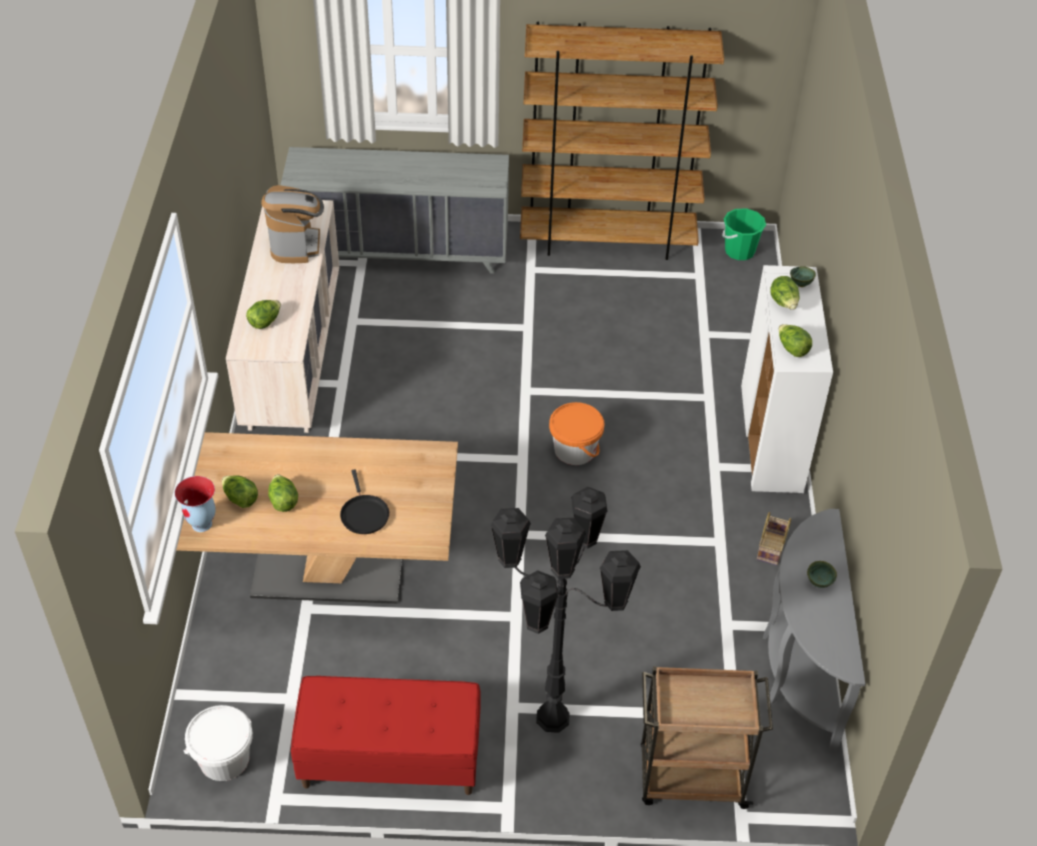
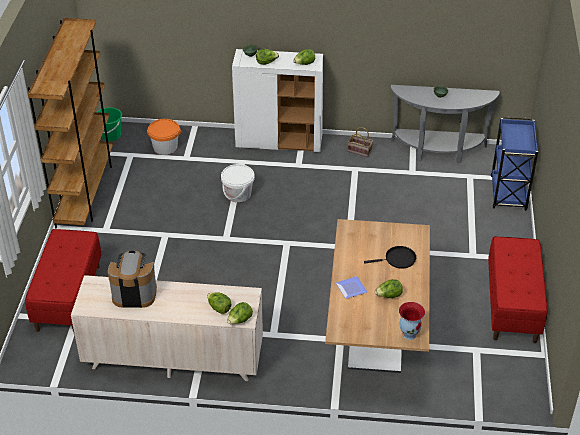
camera: 85 degrees left, 5 degrees down
white bucket [184,705,253,781] -> white bucket moved to [221,164,255,202]
lettuce [222,475,258,508] -> lettuce moved to [227,302,253,324]
grey dresser [280,147,509,274] -> red bench [25,229,102,332]
black floor lamp [490,487,641,733] -> none
orange bucket [549,402,605,465] -> orange bucket moved to [147,119,182,155]
brown cart [641,666,773,809] -> blue cart [491,117,538,210]
none -> plate [336,276,367,299]

